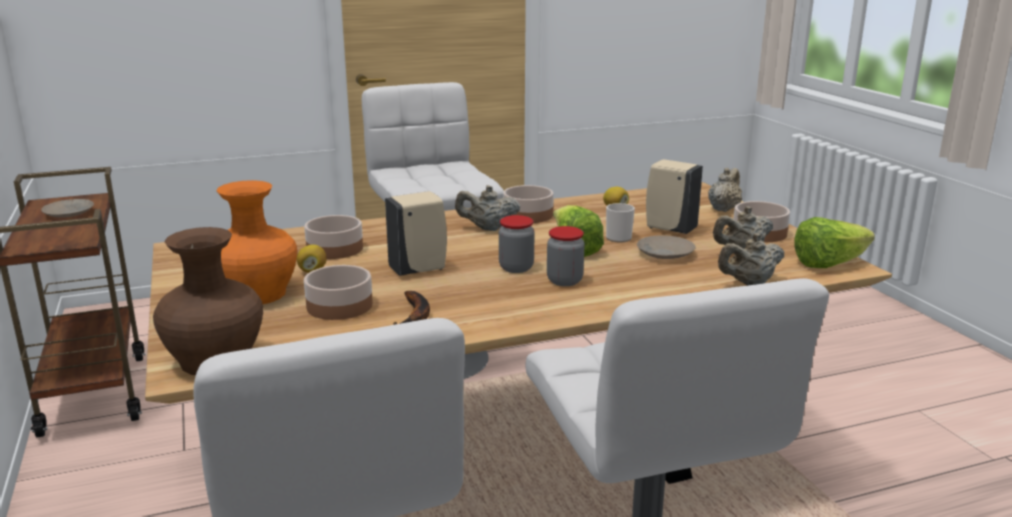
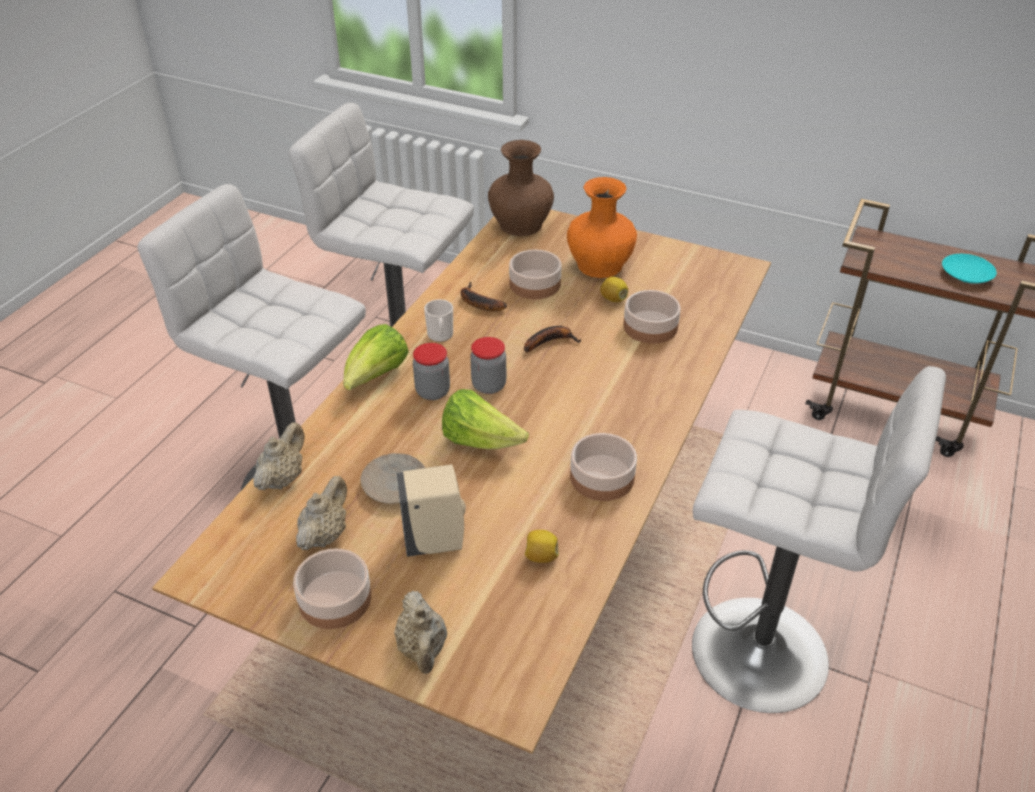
camera: 135 degrees right, 20 degrees up
beige plate [41,199,94,218] -> turquoise plate [942,254,997,283]
beige soap dispenser [385,191,447,276] -> banana [524,326,581,352]
beige teapot [455,185,521,231] -> none
mug [606,203,635,242] -> mug moved to [424,299,453,342]
lettuce [794,217,875,268] -> lettuce moved to [343,324,409,391]

